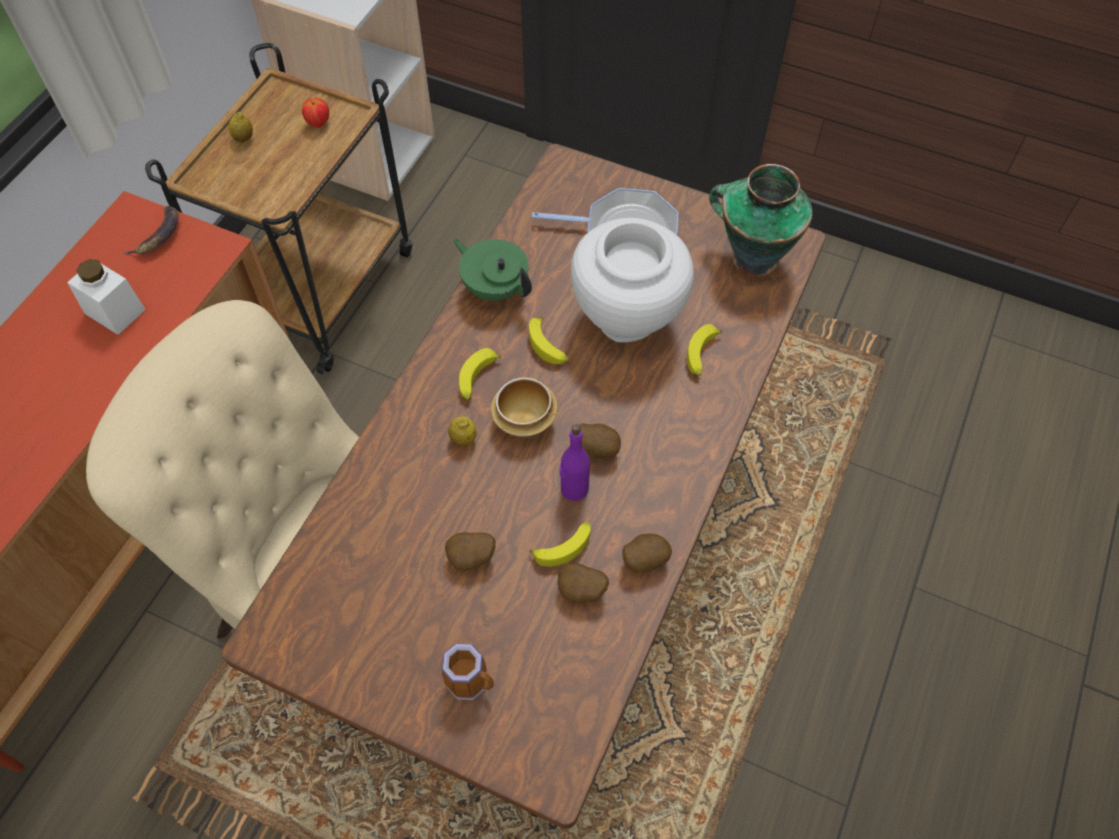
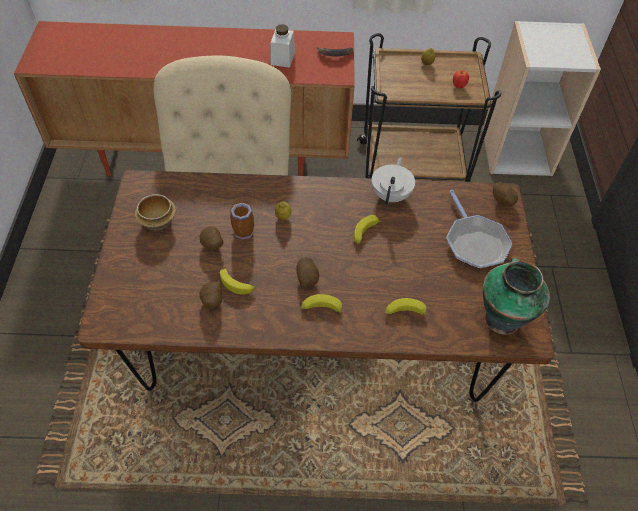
camera: 65 degrees right, 5 degrees down
mug [442,644,494,700] -> mug moved to [230,203,254,240]
green teapot [453,239,532,301] -> white teapot [372,157,415,206]
banana [459,348,501,400] -> banana moved to [301,294,343,314]
bowl [491,378,558,438] -> bowl moved to [135,194,176,230]
purple bottle [560,424,590,501] -> none
white vase [571,218,694,342] -> none
potato [622,533,672,573] -> potato moved to [493,182,518,207]

